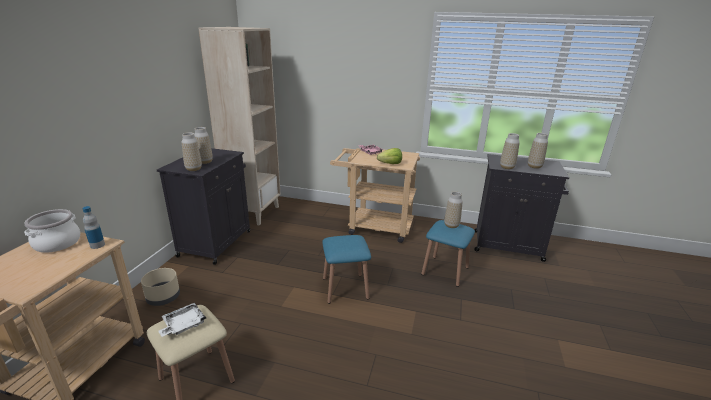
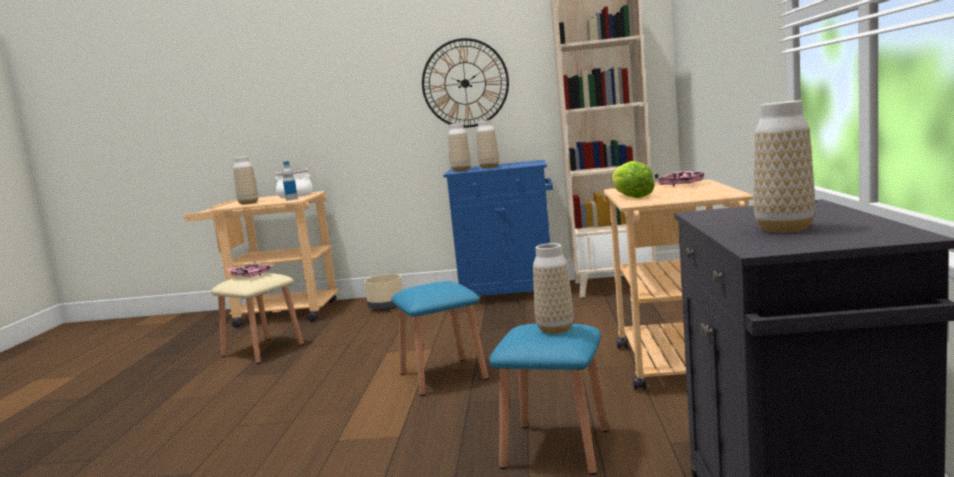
camera: 80 degrees right, 15 degrees down
black cabinet [157,148,250,265] -> blue cabinet [444,160,553,296]
white tray [158,303,206,337] -> pink tray [226,263,273,278]
vase [500,133,520,169] -> vase moved to [233,156,258,205]
none -> wall clock [422,38,509,128]

